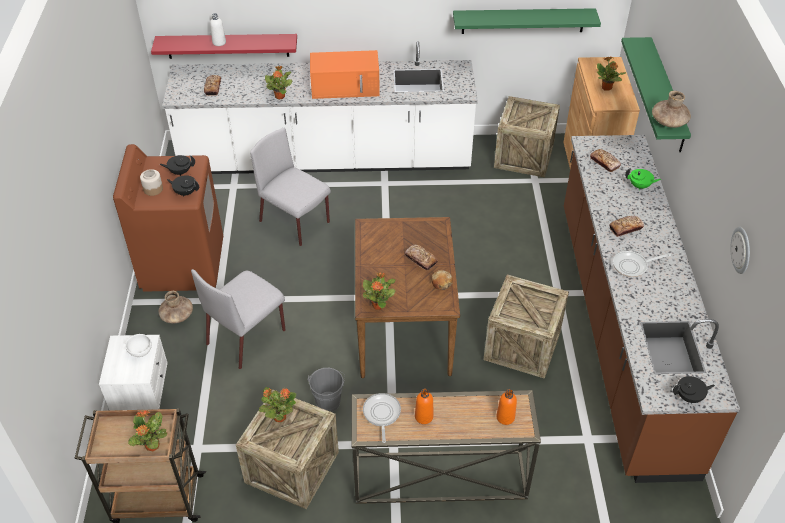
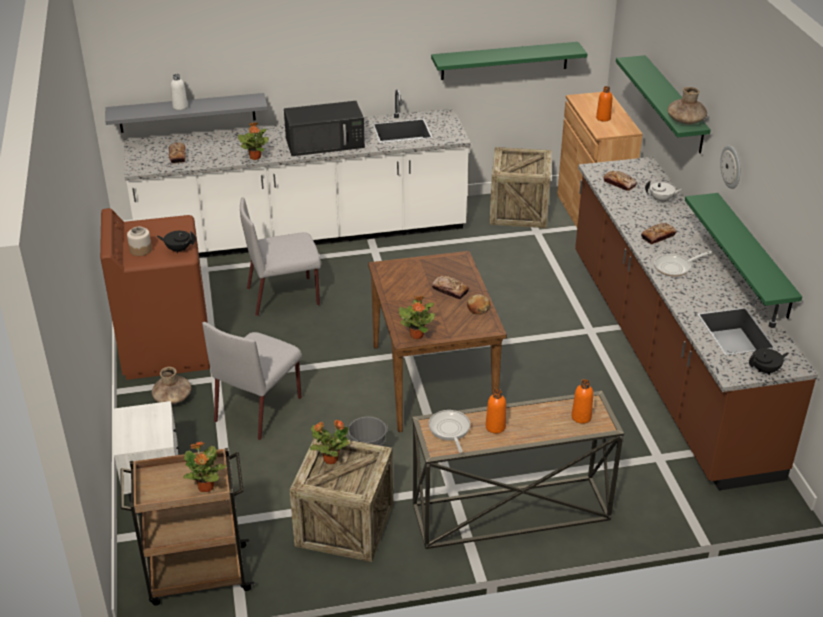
camera: 10 degrees left, 10 degrees down
white bowl [125,334,152,357] -> none
red shelf [151,34,297,59] -> grey shelf [105,93,268,133]
black teapot [160,155,195,176] -> none
grey chair [250,128,331,246] -> grey chair turned 45 degrees counterclockwise [240,197,321,316]
orange microwave [310,50,380,99] -> black microwave [284,101,365,156]
crate [483,274,569,379] -> none
potted plant [597,56,626,90] -> orange bottle [596,86,612,122]
green teapot [625,168,661,190] -> white teapot [645,181,683,204]
wall clock [730,227,750,274] -> wall clock moved to [720,145,740,189]
none -> green shelf [685,193,802,319]

